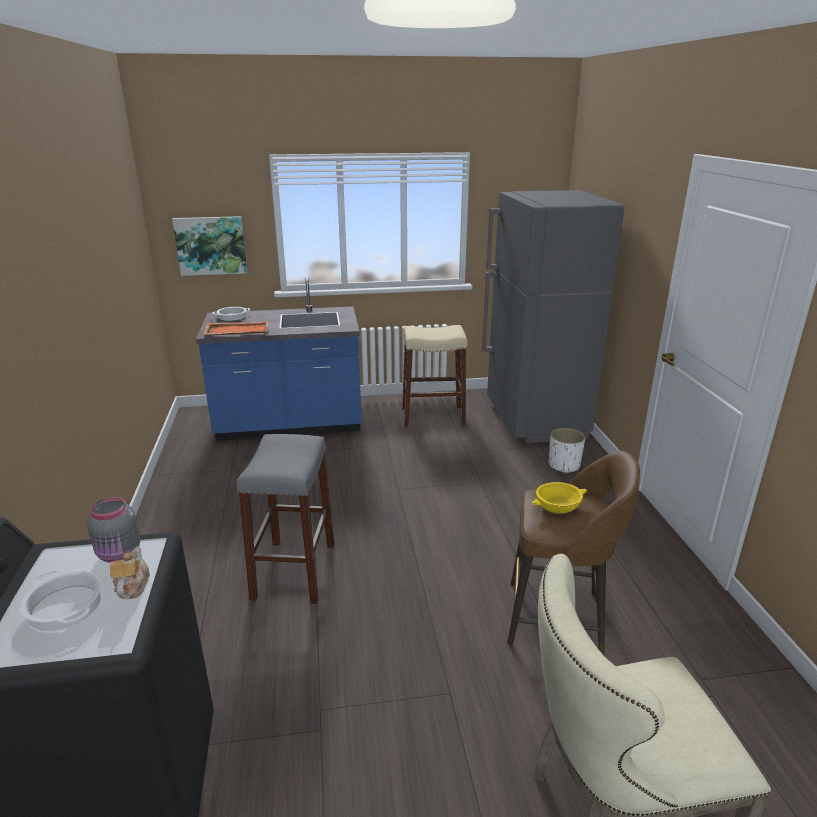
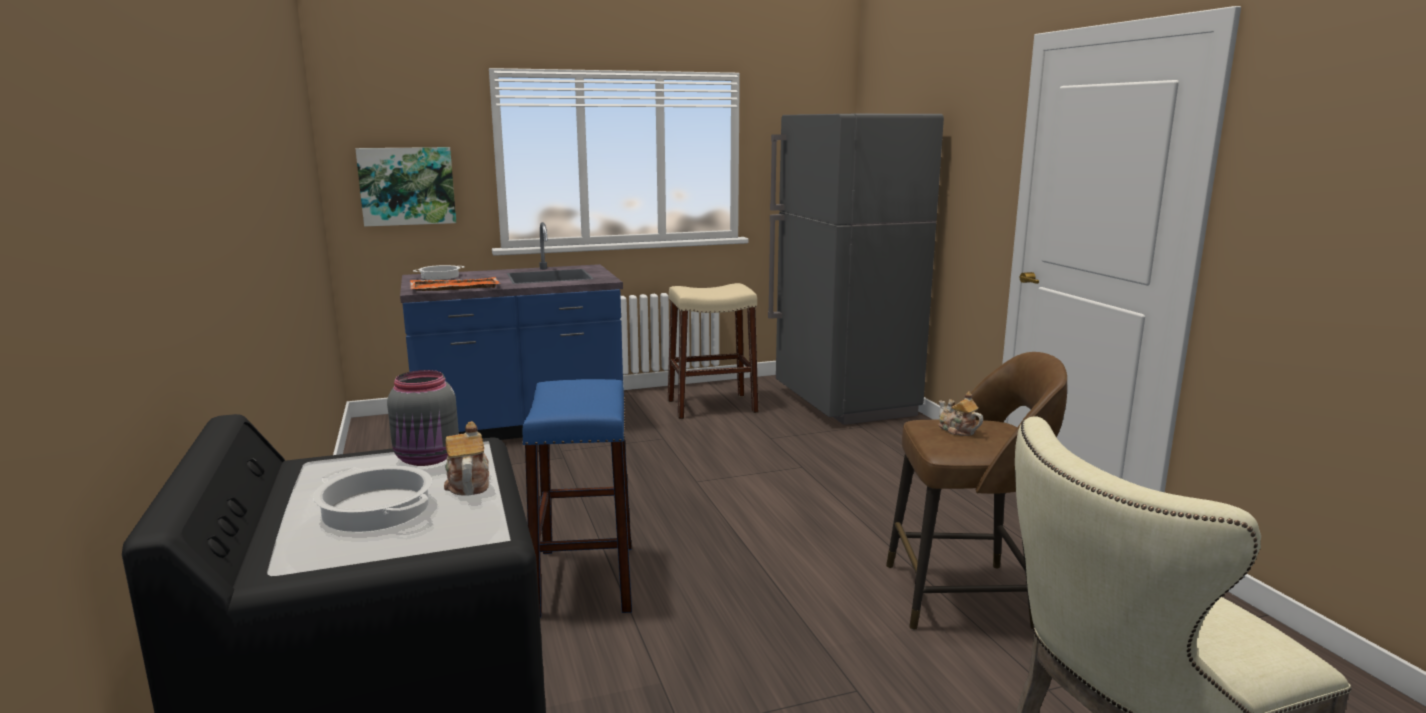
camera: 10 degrees left, 10 degrees down
grey stool [237,434,334,604] -> blue stool [522,379,632,618]
yellow bowl [531,482,587,514] -> teapot [939,391,983,436]
white planter [549,428,585,473] -> none

